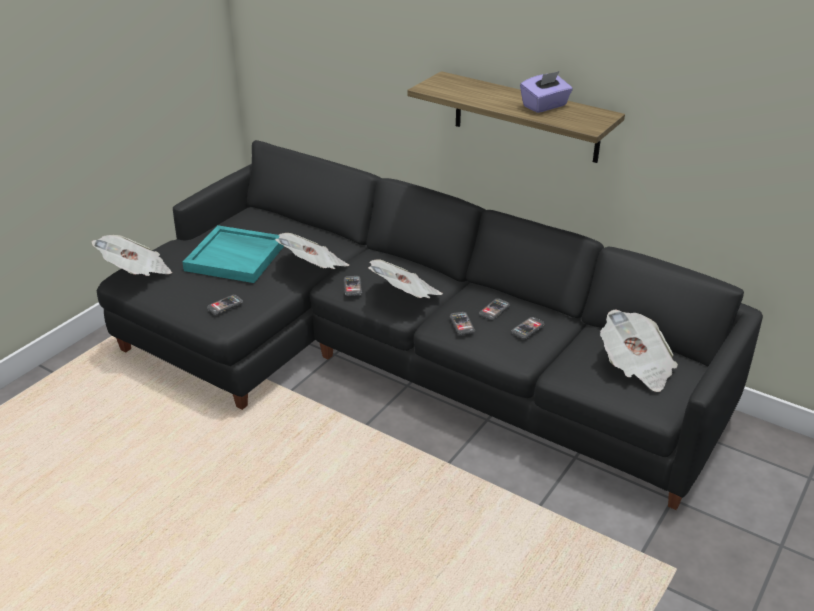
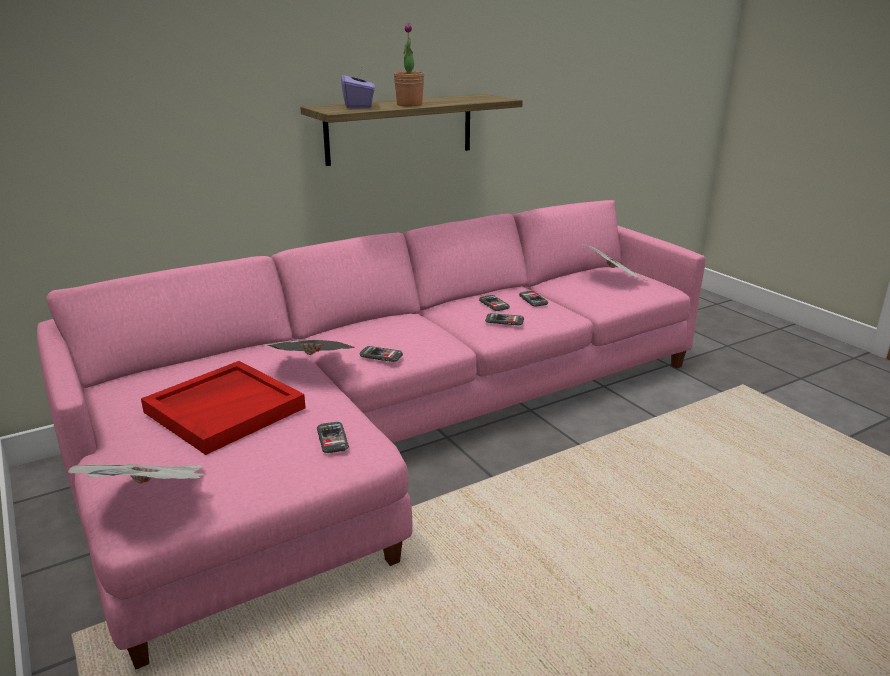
camera: 65 degrees left, 10 degrees down
black sofa [97,140,763,510] -> pink sofa [37,200,706,670]
turquoise tray [182,225,284,283] -> red tray [141,361,306,455]
newspaper [368,259,443,298] -> none
purple tissue box [520,71,573,113] -> purple tissue box moved to [341,67,375,109]
none -> potted plant [394,23,424,106]

